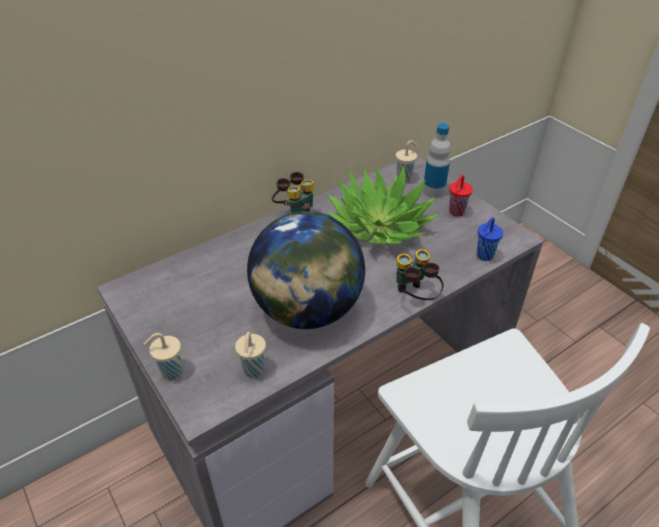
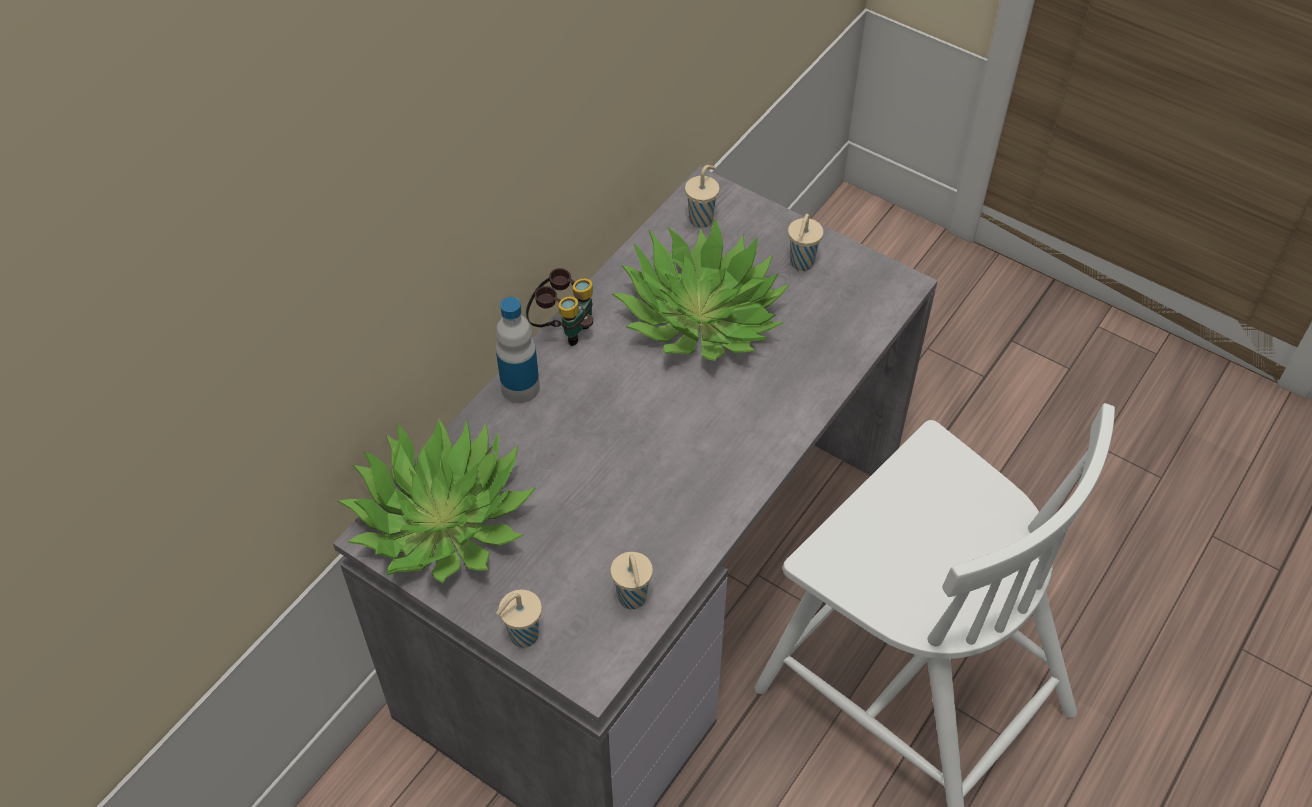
camera: 20 degrees left, 10 degrees up
globe [247,211,365,329] -> none
binoculars [396,249,444,300] -> none
bottle [423,123,451,198] -> bottle moved to [496,297,540,403]
red cup [449,175,473,217] -> beige cup [788,214,824,271]
blue cup [476,217,503,261] -> none
none -> potted plant [337,418,536,583]

